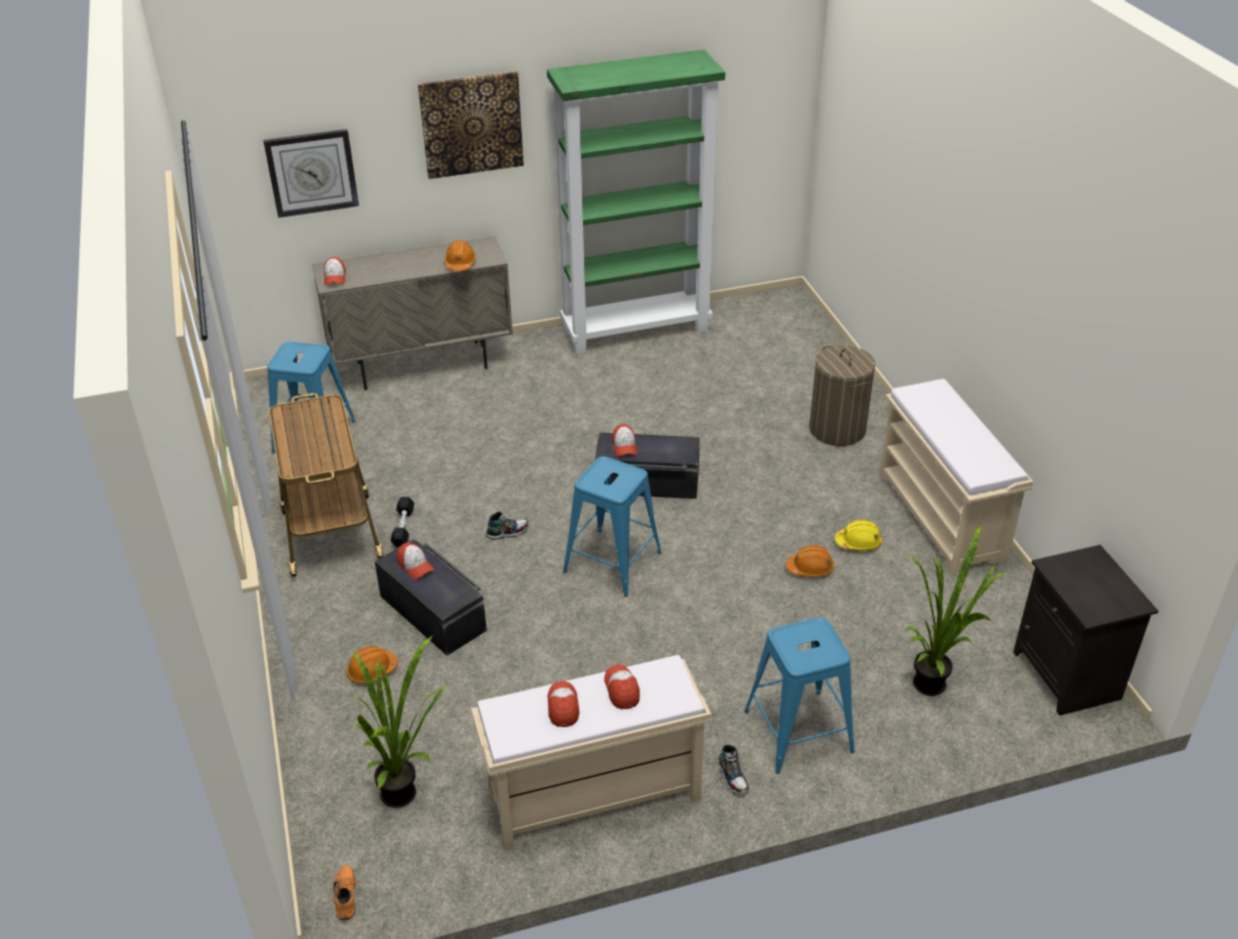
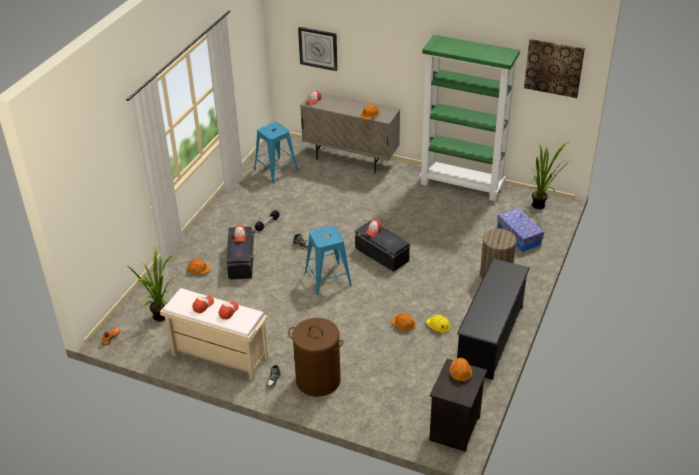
camera: 40 degrees right, 0 degrees up
cart [269,393,383,577] -> none
picture [418,71,524,179] -> picture moved to [524,39,585,98]
blue stool [744,617,855,774] -> brown laundry basket [288,318,343,397]
beige bench [879,379,1033,576] -> black shoe rack [457,258,530,380]
potted plant [905,523,1006,696] -> potted plant moved to [532,142,570,209]
none -> orange hard hat [450,358,472,381]
none -> storage box [497,208,544,252]

